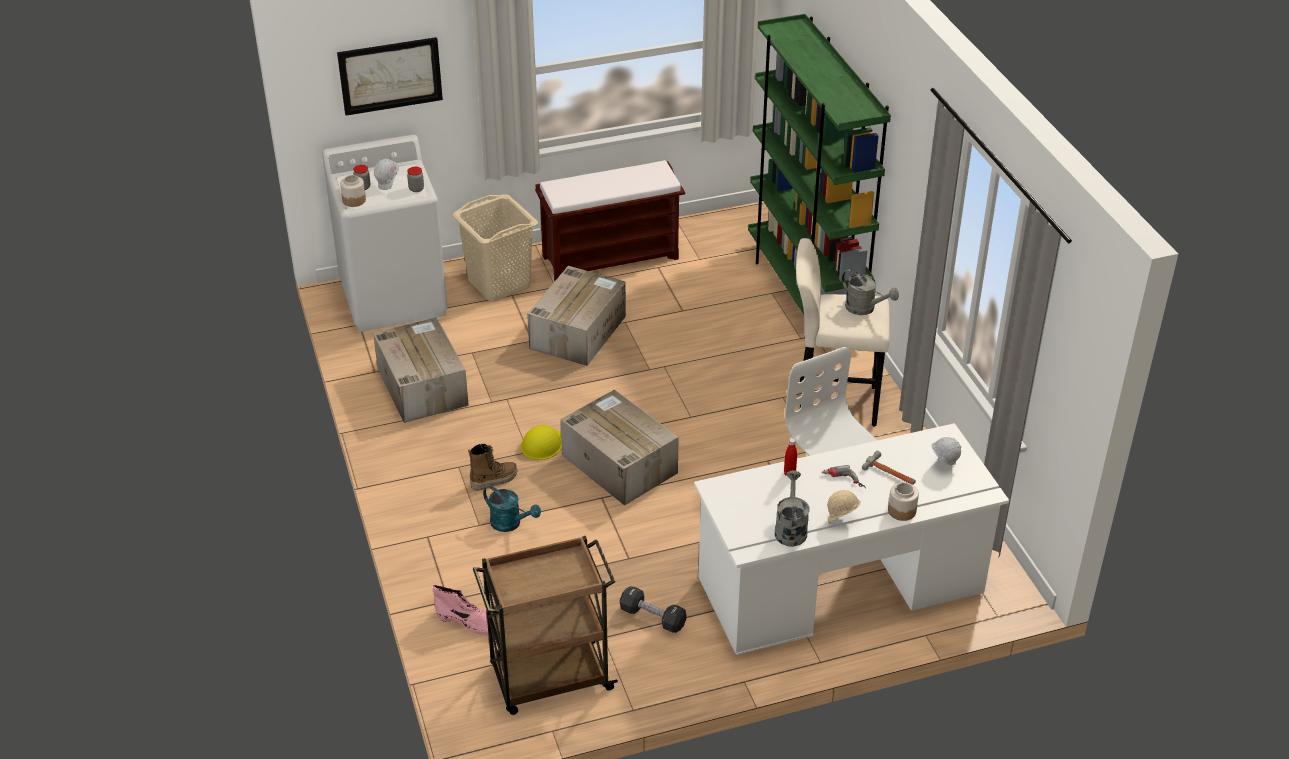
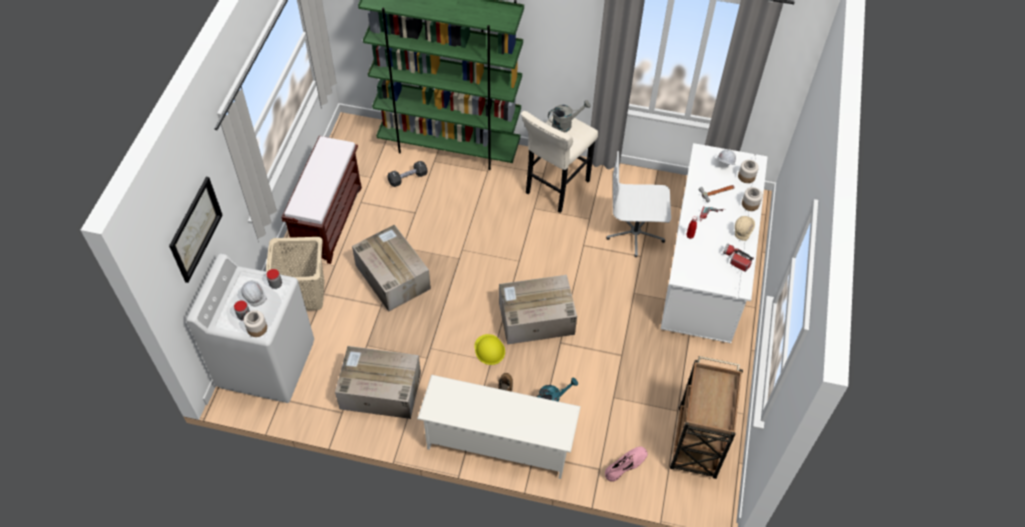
camera: 60 degrees left, 15 degrees up
black dumbbell [620,586,686,633] -> black dumbbell moved to [387,161,428,187]
grey watering can [775,471,809,547] -> flashlight [723,243,754,272]
none -> white shoe rack [417,375,581,479]
none -> jar [738,160,759,183]

